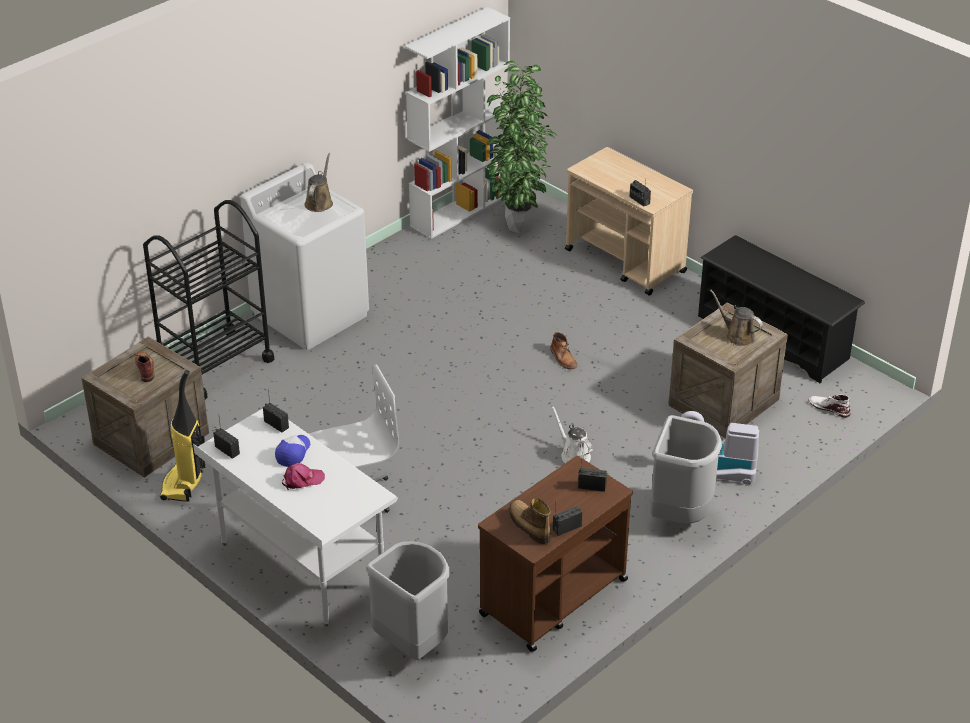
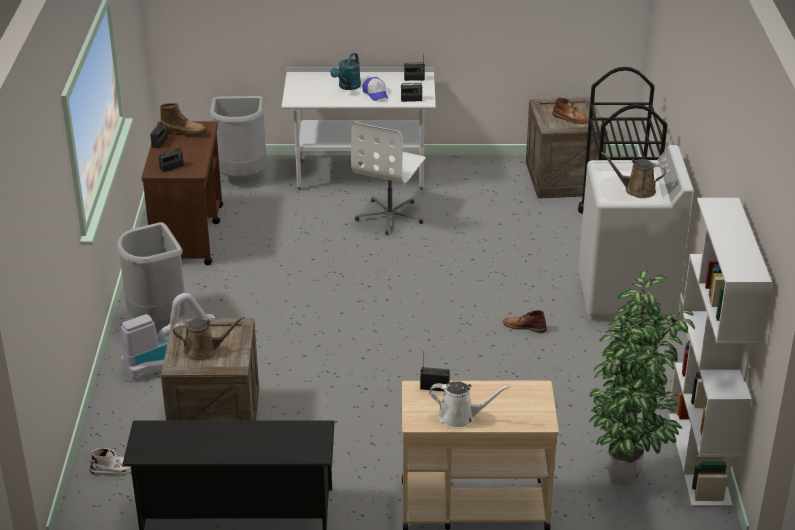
camera: 135 degrees right, 5 degrees down
vacuum cleaner [160,370,205,502] -> none
pink cap [282,463,325,490] -> turquoise watering can [330,53,361,90]
brown watering can [304,153,333,212] -> brown watering can turned 135 degrees clockwise [601,152,666,198]
brown boot [550,332,577,369] -> brown boot moved to [503,310,547,333]
white watering can [551,405,593,463] -> white watering can moved to [429,381,510,429]

